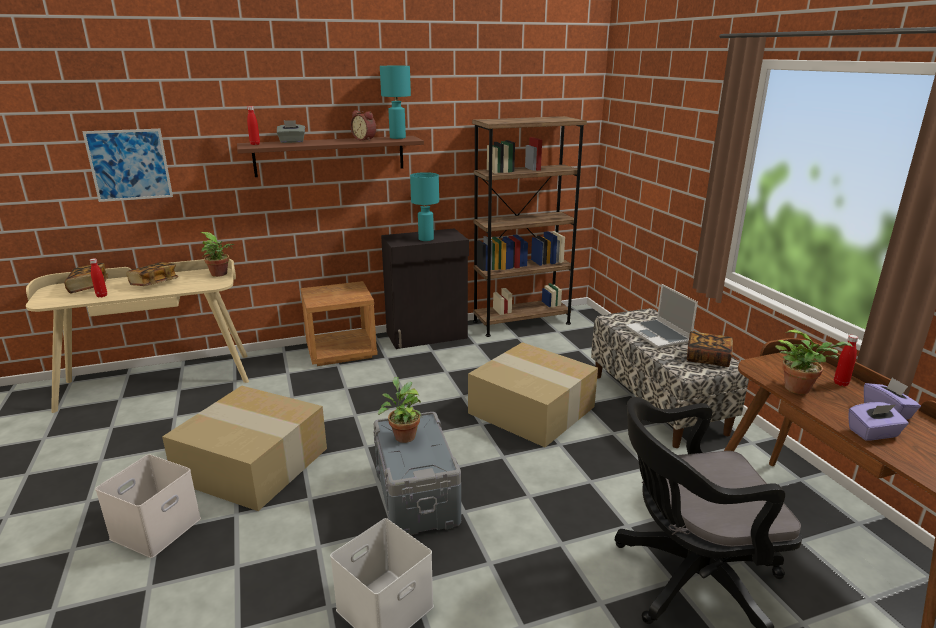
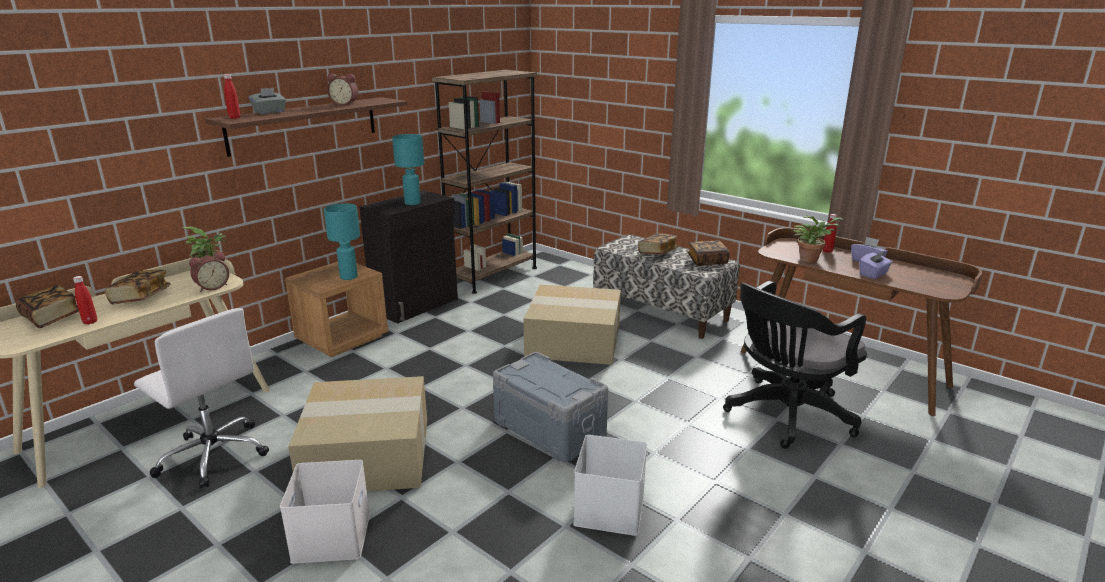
camera: 30 degrees left, 0 degrees up
picture [82,129,173,202] -> none
potted plant [378,377,422,443] -> none
turquoise table lamp [380,66,411,139] -> turquoise table lamp moved to [324,203,360,280]
laptop [625,284,698,349] -> book [638,233,678,255]
none -> white office chair [134,308,269,488]
none -> alarm clock [189,252,229,292]

